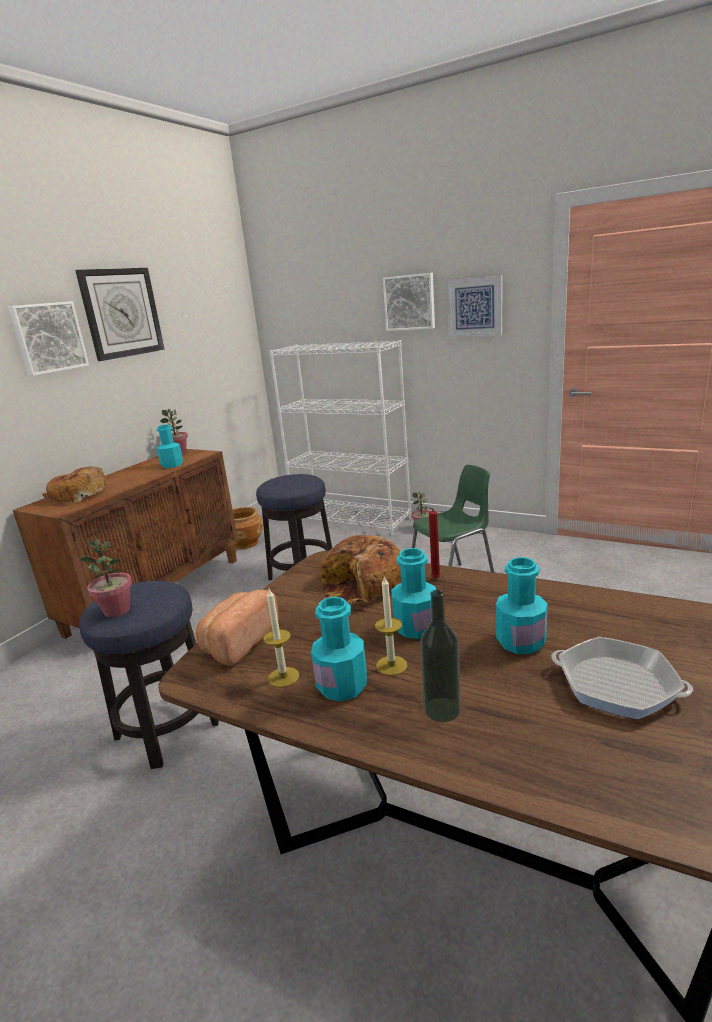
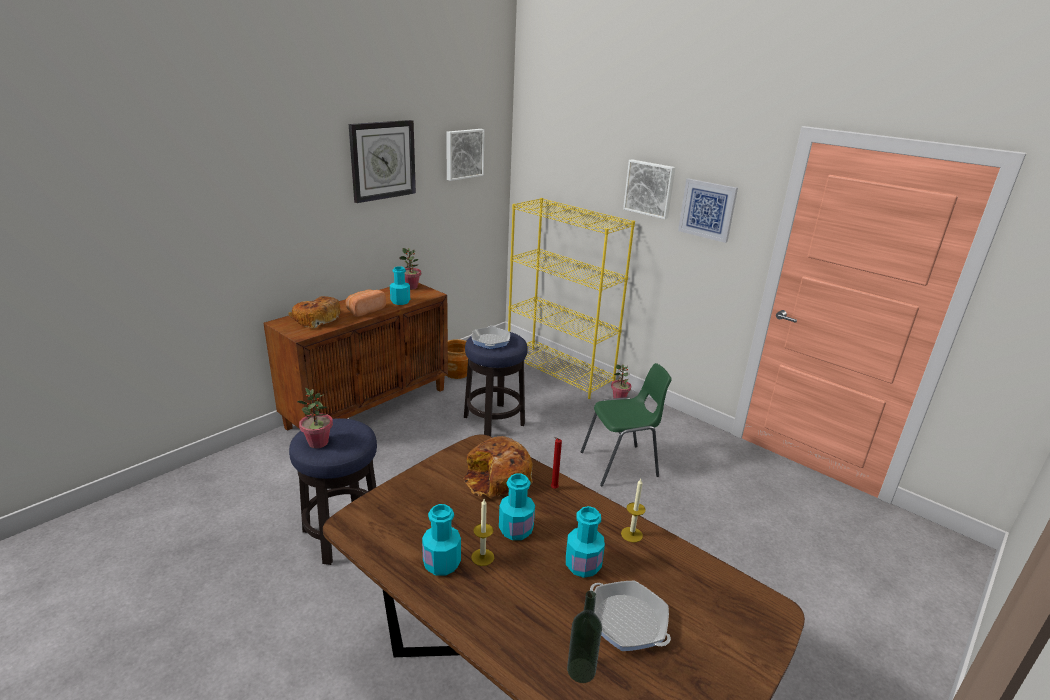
camera: 10 degrees right, 5 degrees up
picture [8,301,89,376] -> picture moved to [446,129,484,181]
bread [196,590,279,666] -> bread moved to [346,290,386,317]
candle [263,589,299,688] -> candle moved to [621,479,646,542]
white bookcase [269,340,411,536] -> yellow bookcase [508,198,635,399]
bottle [420,590,461,722] -> bottle moved to [567,591,602,683]
none -> frying pan [472,326,510,349]

